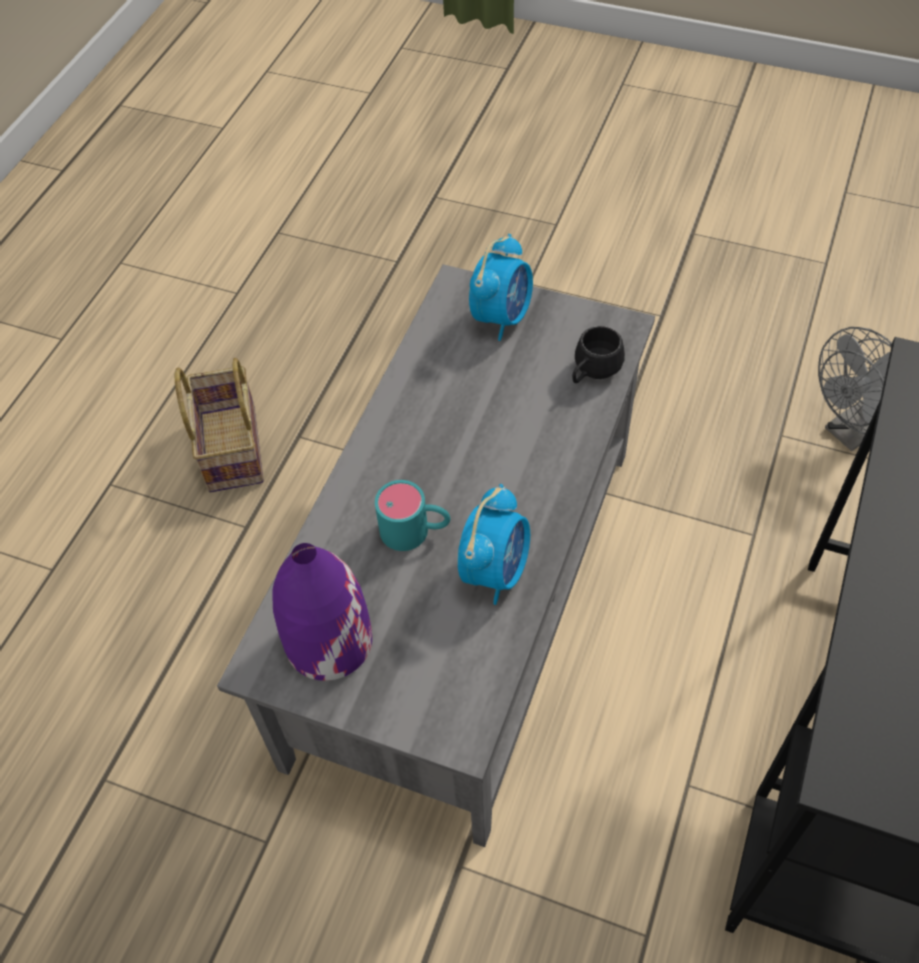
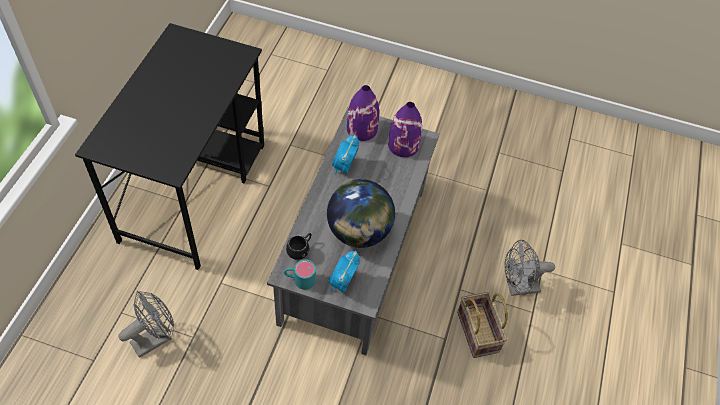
camera: 170 degrees right, 0 degrees up
turquoise mug [375,480,450,551] -> turquoise mug moved to [284,259,316,290]
none -> globe [327,179,395,248]
none -> purple vase [347,85,379,141]
none -> grey fan [505,240,555,296]

